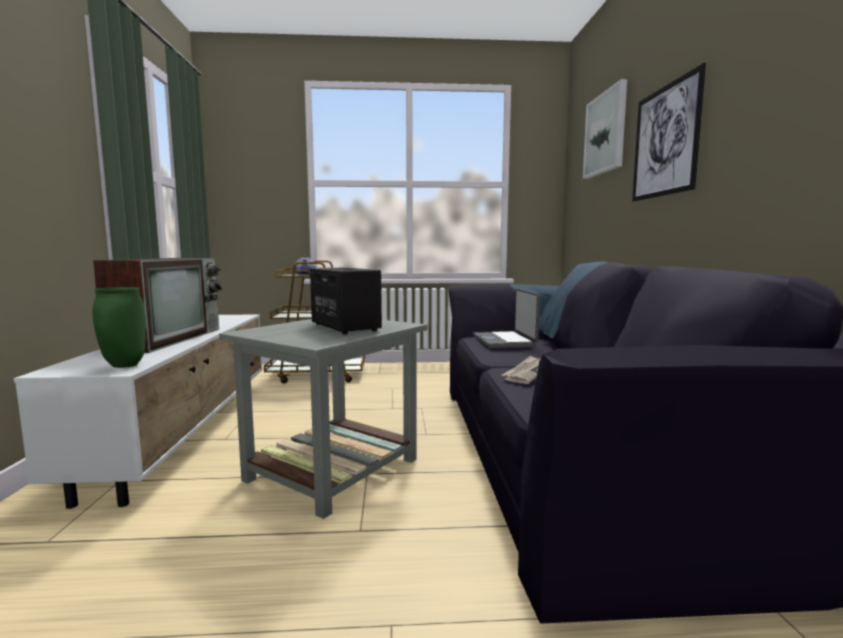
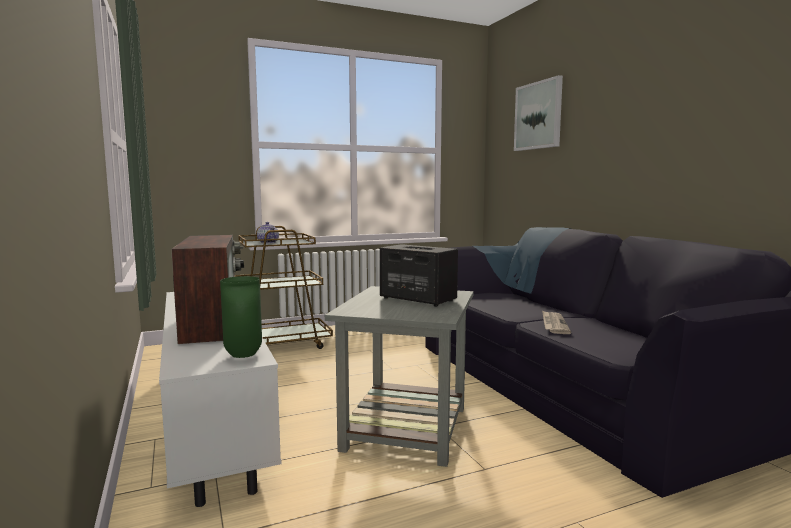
camera: 20 degrees left, 0 degrees up
laptop [473,289,540,348] -> none
picture [632,63,706,202] -> none

